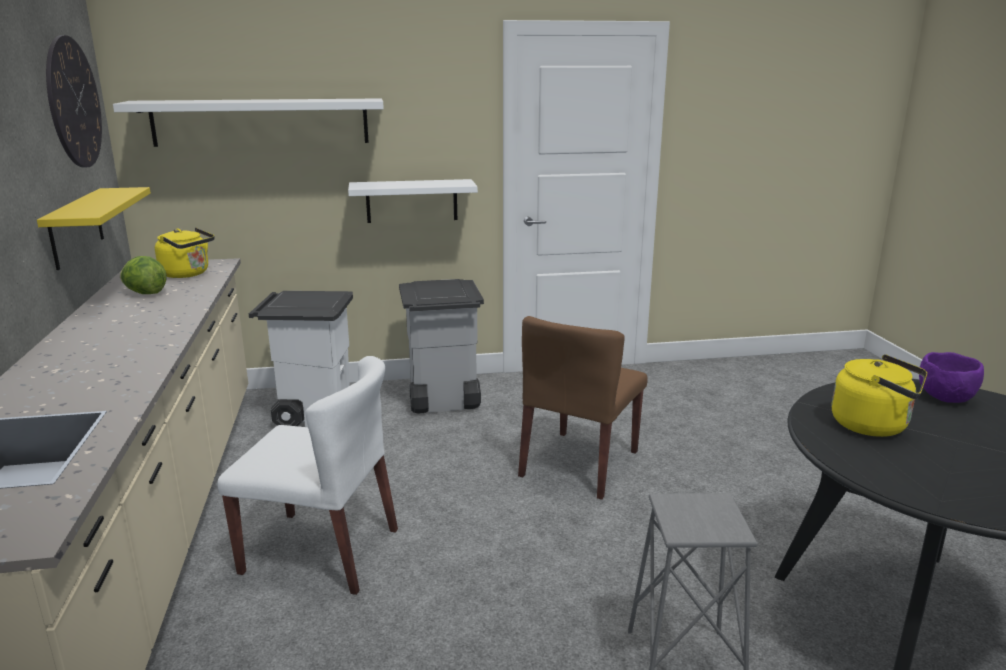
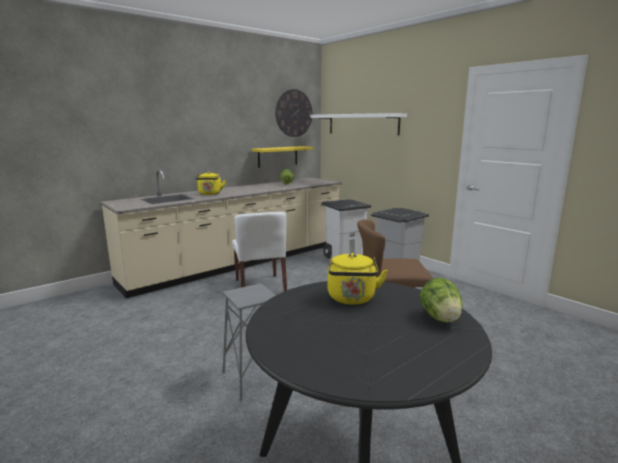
camera: 60 degrees right, 5 degrees down
yellow kettle [155,228,215,278] -> yellow kettle moved to [195,172,226,195]
white shelf [348,179,478,223] -> none
purple bowl [919,352,984,403] -> lettuce [420,277,462,322]

